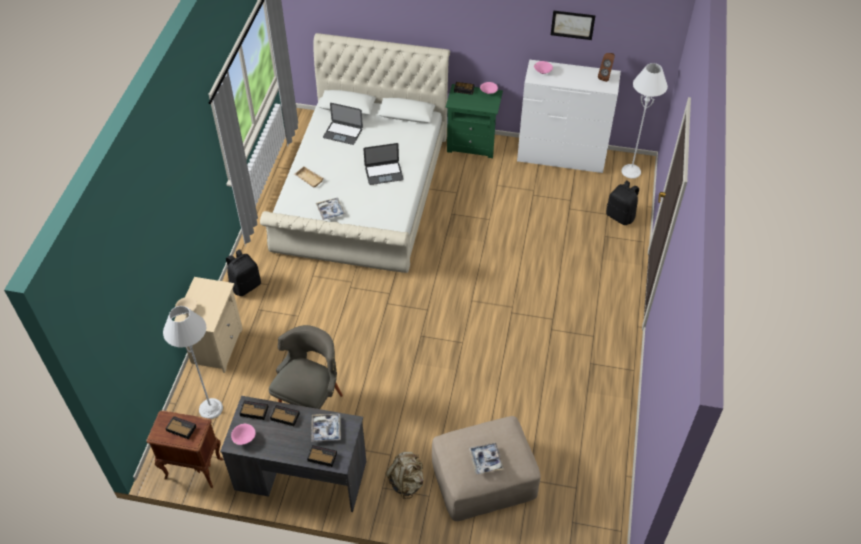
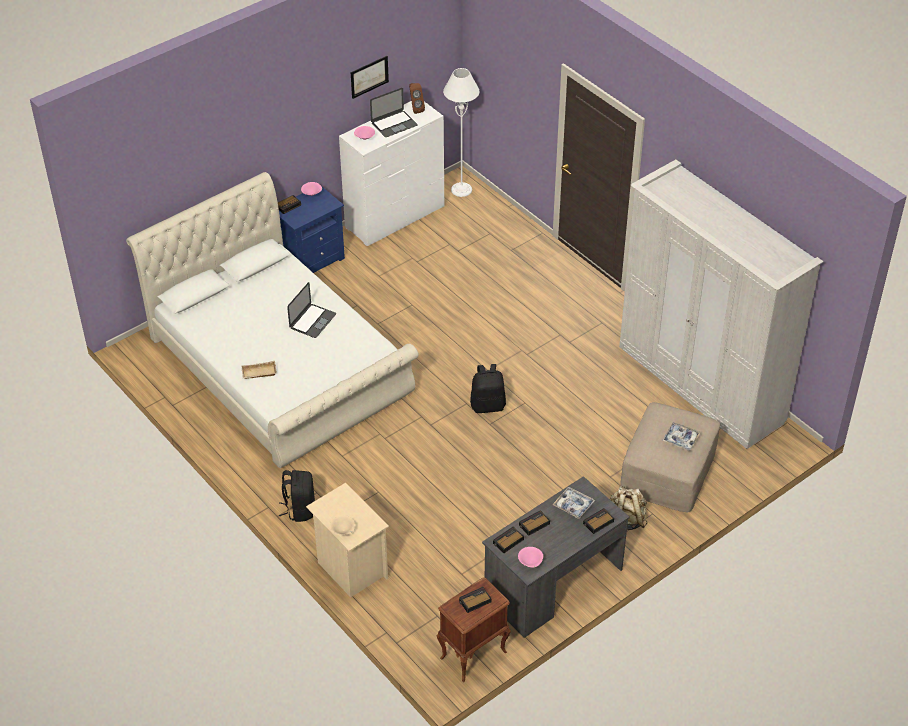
camera: 50 degrees left, 5 degrees down
grey floor lamp [163,306,223,419] -> none
grey chair [269,325,343,409] -> none
tray [316,198,345,220] -> none
laptop [323,103,363,145] -> laptop moved to [370,88,418,137]
green nightstand [446,84,503,158] -> blue nightstand [279,187,345,273]
black backpack [606,180,639,225] -> black backpack moved to [470,364,506,413]
none -> white wardrobe [619,160,824,449]

